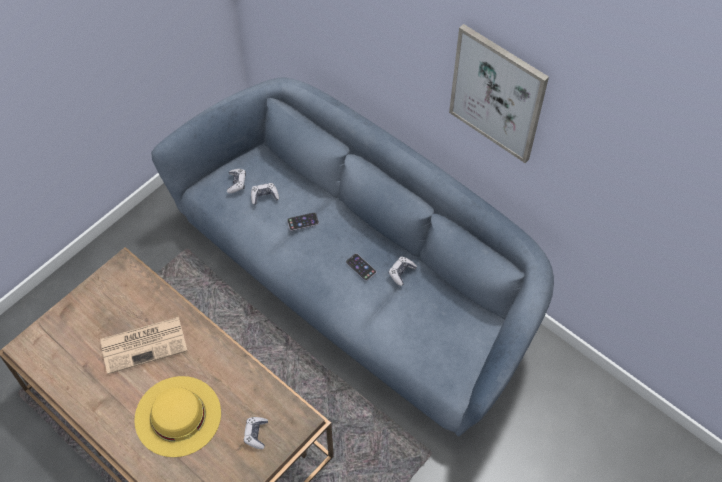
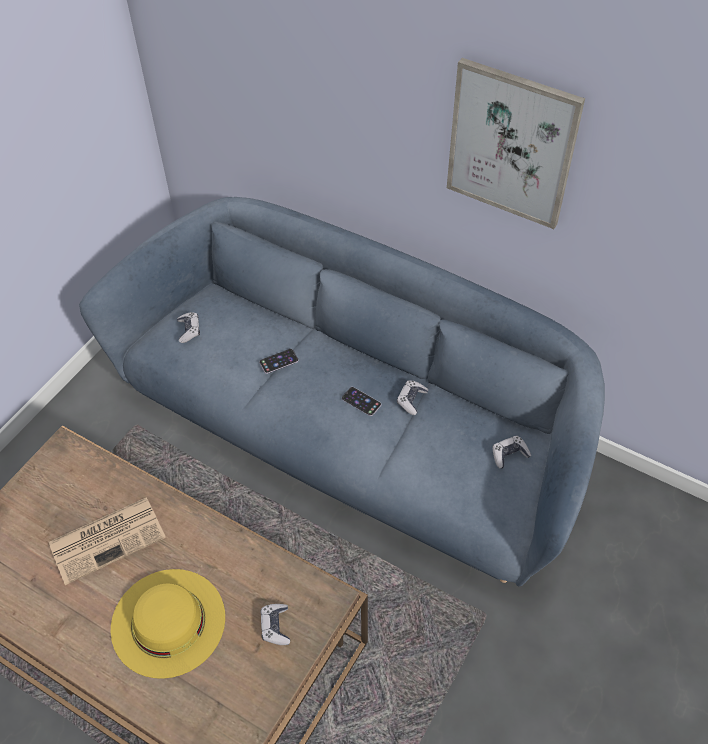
camera: 10 degrees left, 5 degrees down
game controller [251,183,279,205] -> game controller moved to [492,436,531,468]

